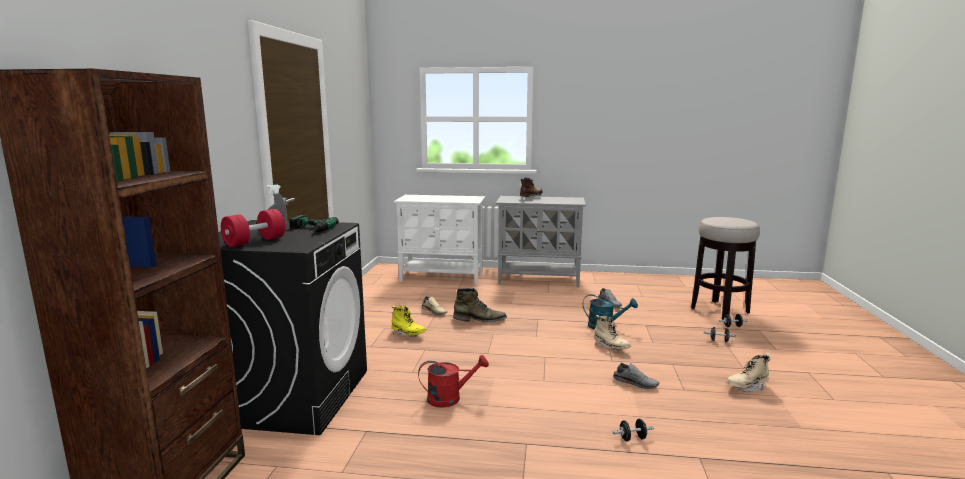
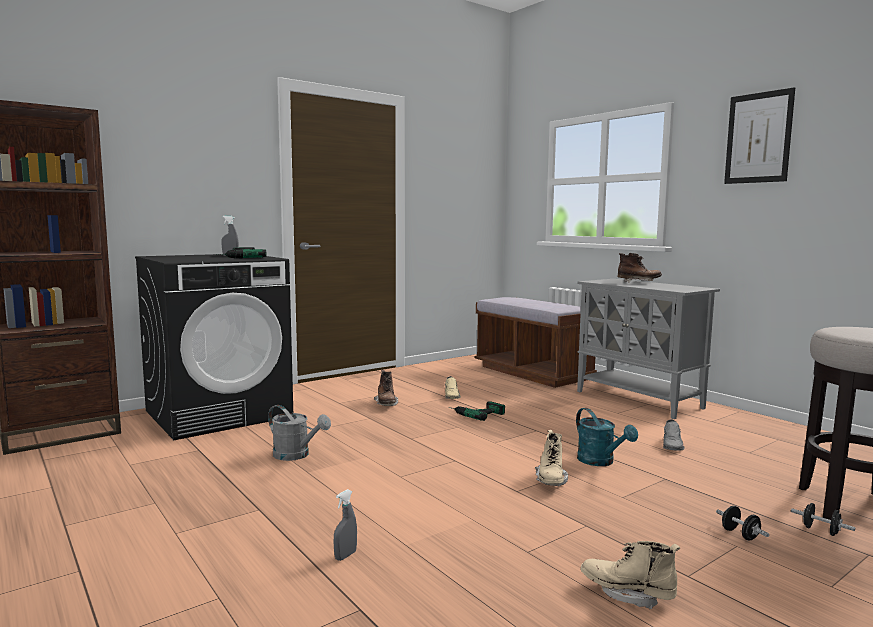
camera: 45 degrees right, 5 degrees down
red dumbbell [221,209,285,247] -> none
yellow boot [392,305,426,336] -> brown boot [374,370,398,406]
white cabinet [393,195,485,285] -> brown bench [475,297,597,388]
red watering can [418,355,489,408] -> grey watering can [268,405,331,461]
green boot [453,288,507,322] -> power drill [449,401,505,421]
grey shoe [613,363,659,389] -> none
black dumbbell [613,419,654,442] -> grey spray bottle [334,489,357,561]
none -> picture [724,87,795,184]

